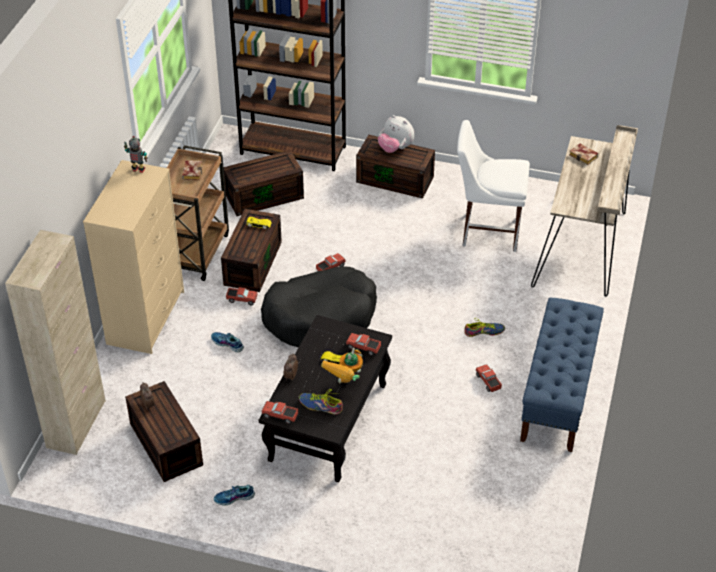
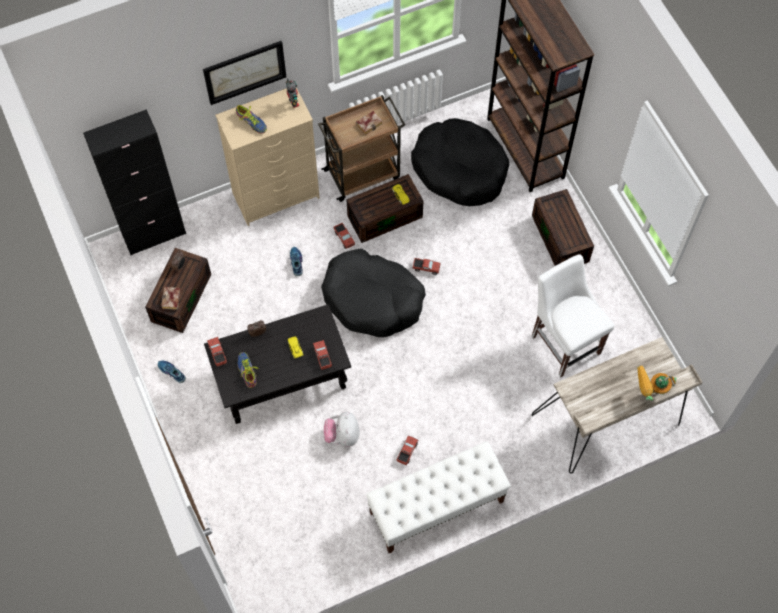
camera: 50 degrees right, 20 degrees up
beige cabinet [5,230,106,455] -> black cabinet [83,109,186,255]
brown storage box [223,150,304,216] -> black dog bed [411,118,509,206]
toy robot [321,348,363,383] -> toy robot moved to [637,366,677,401]
plush toy [378,115,414,153] -> plush toy moved to [324,412,360,447]
shoe [464,318,505,337] -> shoe moved to [236,105,267,134]
blue bench [520,297,604,452] -> white bench [366,441,511,553]
book [569,143,598,165] -> book moved to [161,287,181,310]
none -> picture [203,41,286,105]

